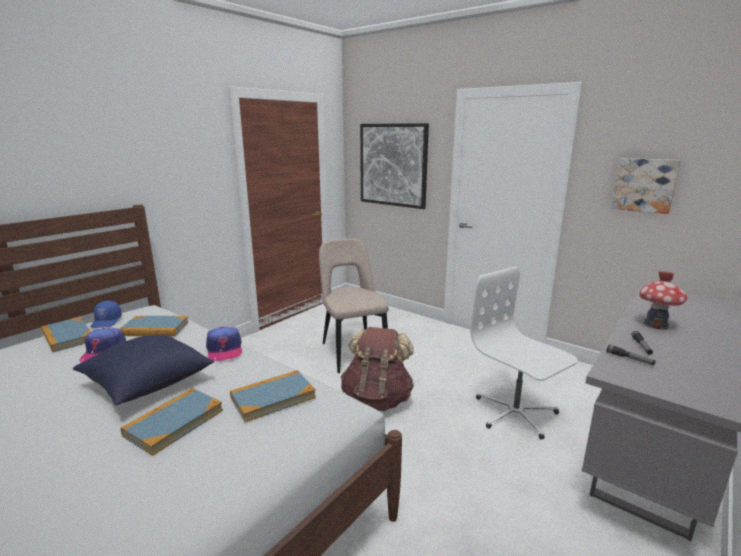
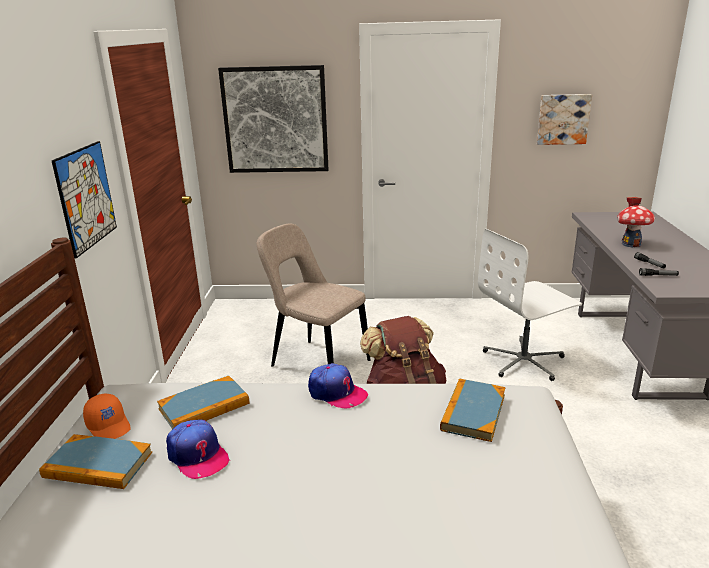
camera: 35 degrees left, 5 degrees up
blue pillow [73,335,214,405] -> none
blue cap [91,301,122,328] -> orange cap [83,394,131,439]
book [120,388,223,456] -> none
white office chair [471,267,578,440] -> white office chair turned 45 degrees counterclockwise [478,229,582,381]
none -> picture [52,141,117,258]

